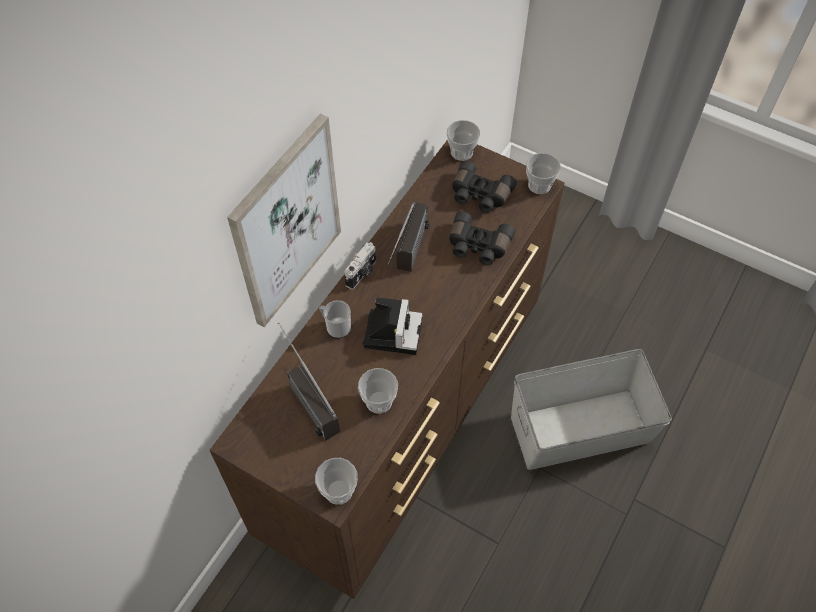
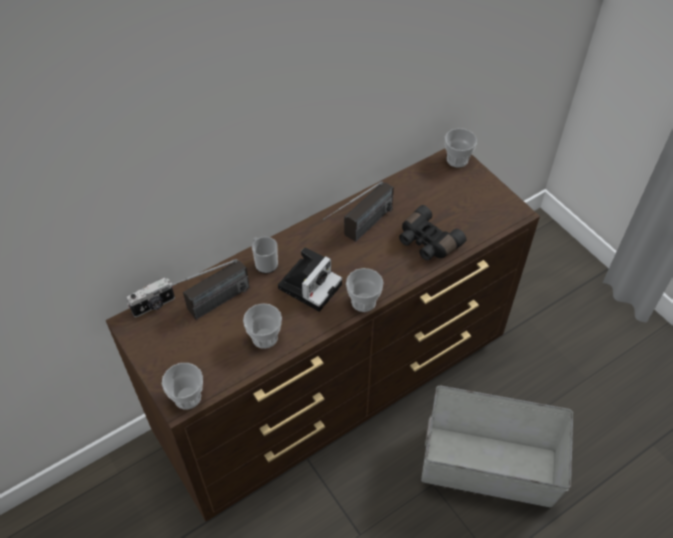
camera: 25 degrees right, 5 degrees down
picture [227,114,341,327] -> none
radio [278,323,340,441] -> radio turned 120 degrees counterclockwise [146,259,249,320]
camera [344,242,376,290] -> camera moved to [127,278,175,317]
black binoculars [452,161,517,213] -> none
cup [526,153,560,194] -> cup moved to [346,268,384,312]

